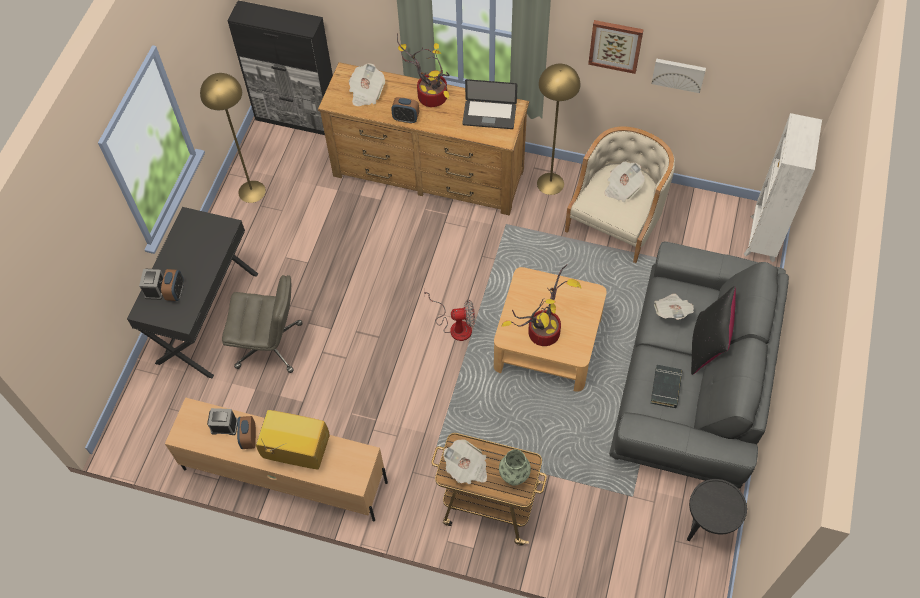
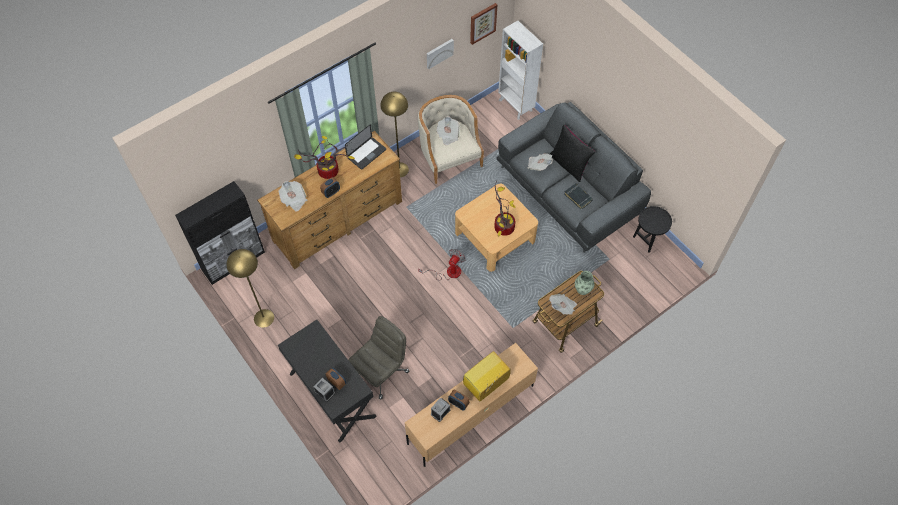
camera: 55 degrees left, 0 degrees up
picture [588,20,644,74] -> picture moved to [470,3,497,45]

